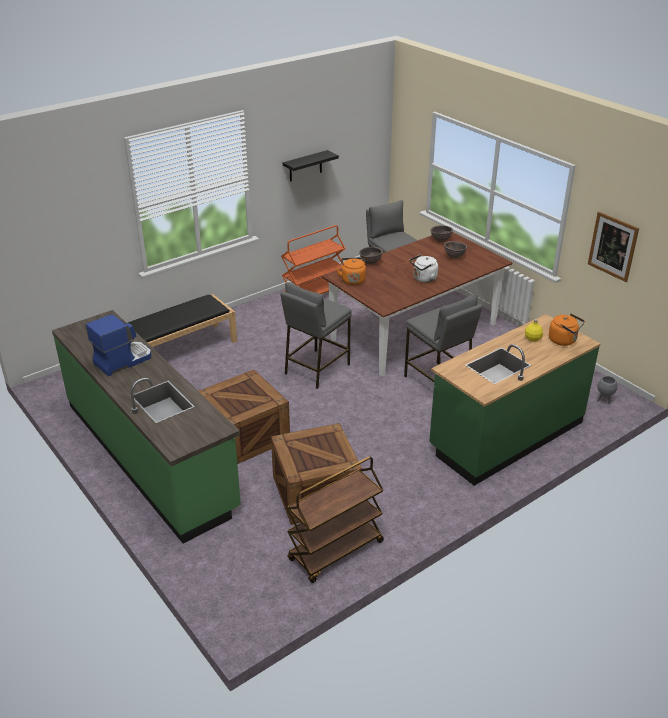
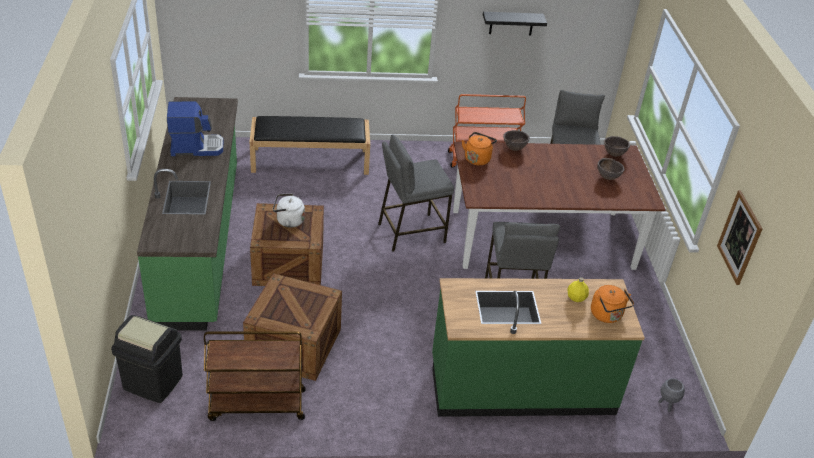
camera: 30 degrees right, 5 degrees up
white kettle [409,254,438,283] -> white kettle moved to [273,193,305,228]
none -> black trash can [111,315,183,403]

